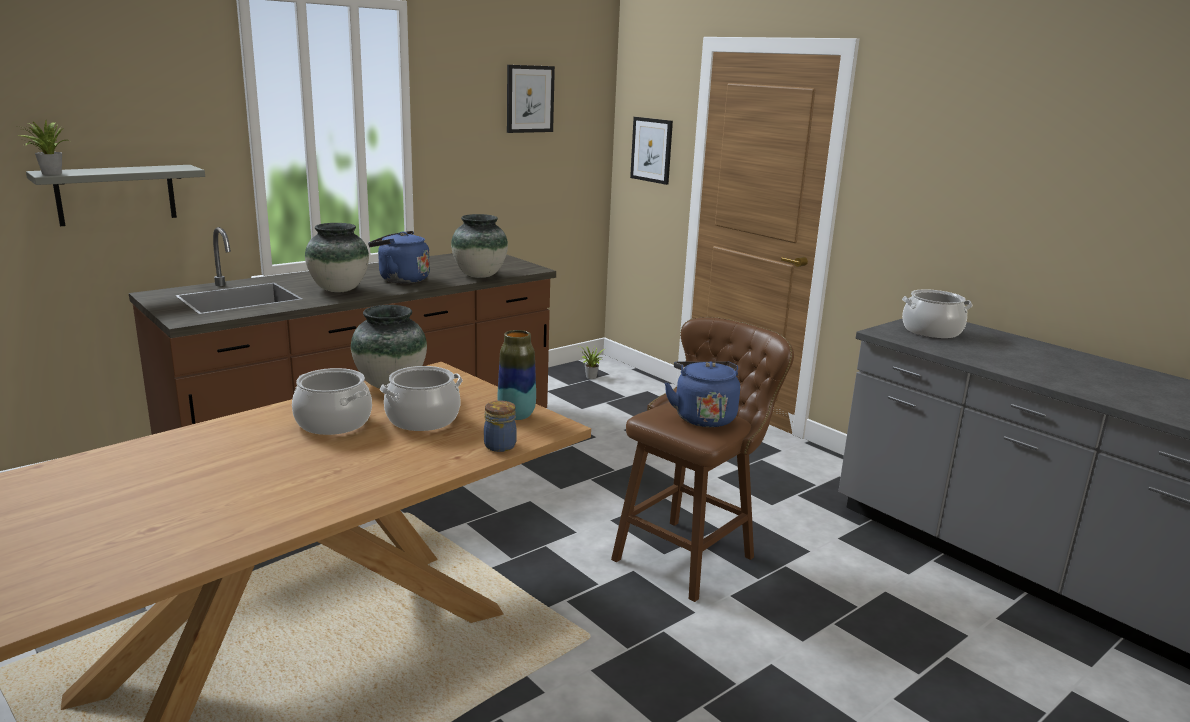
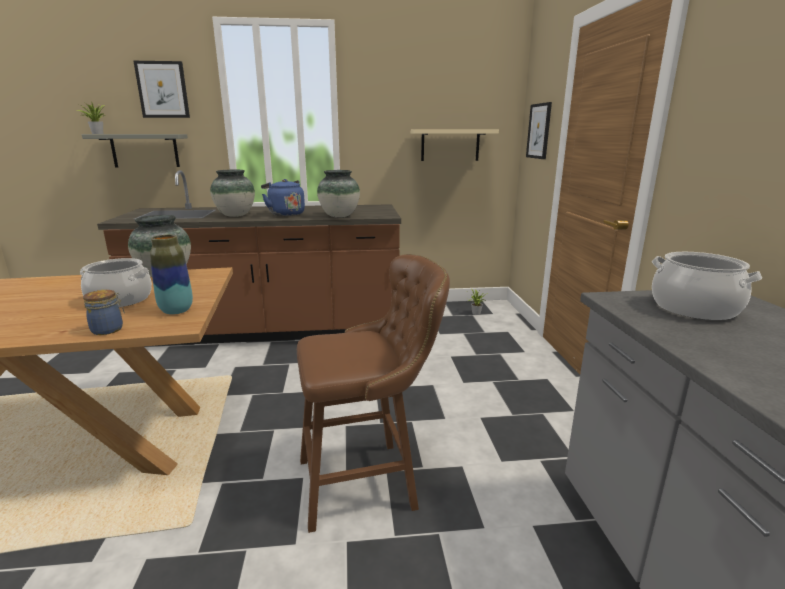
camera: 35 degrees right, 0 degrees up
cooking pot [292,368,372,435] -> none
picture [507,65,555,133] -> picture moved to [134,61,190,118]
blue kettle [665,361,740,427] -> none
none -> beige shelf [411,129,499,161]

